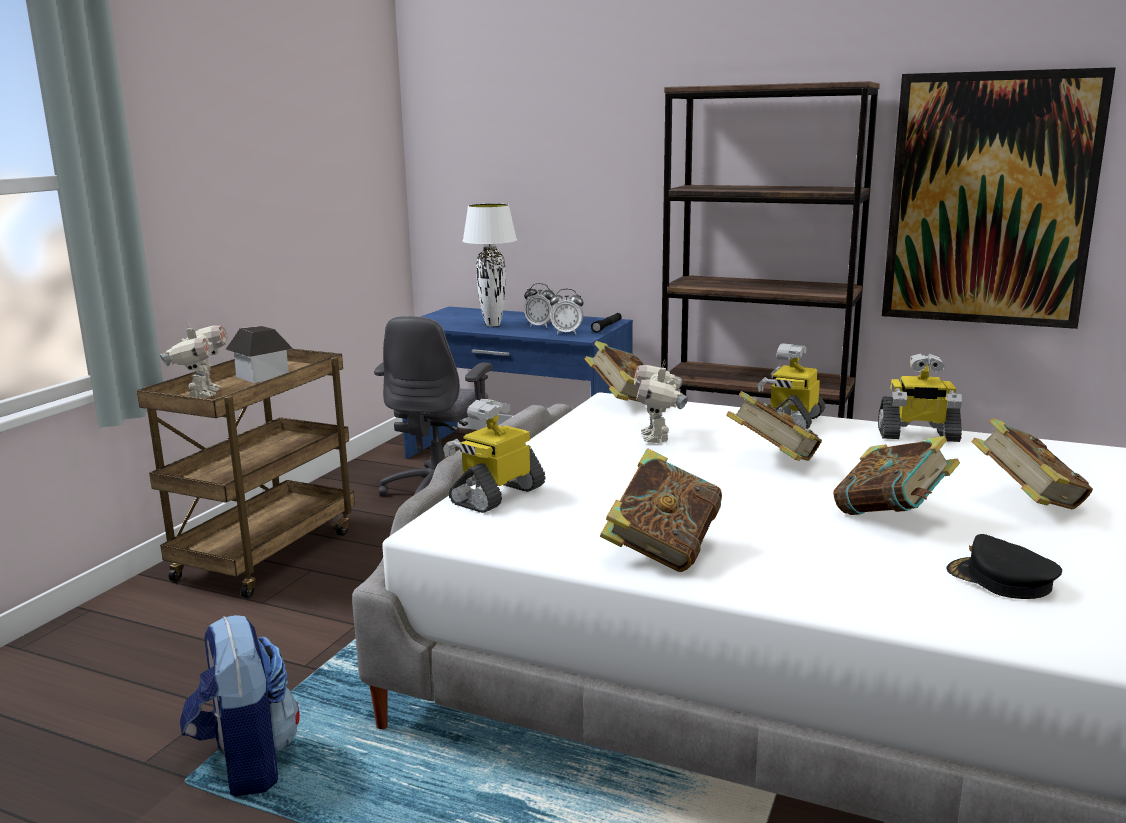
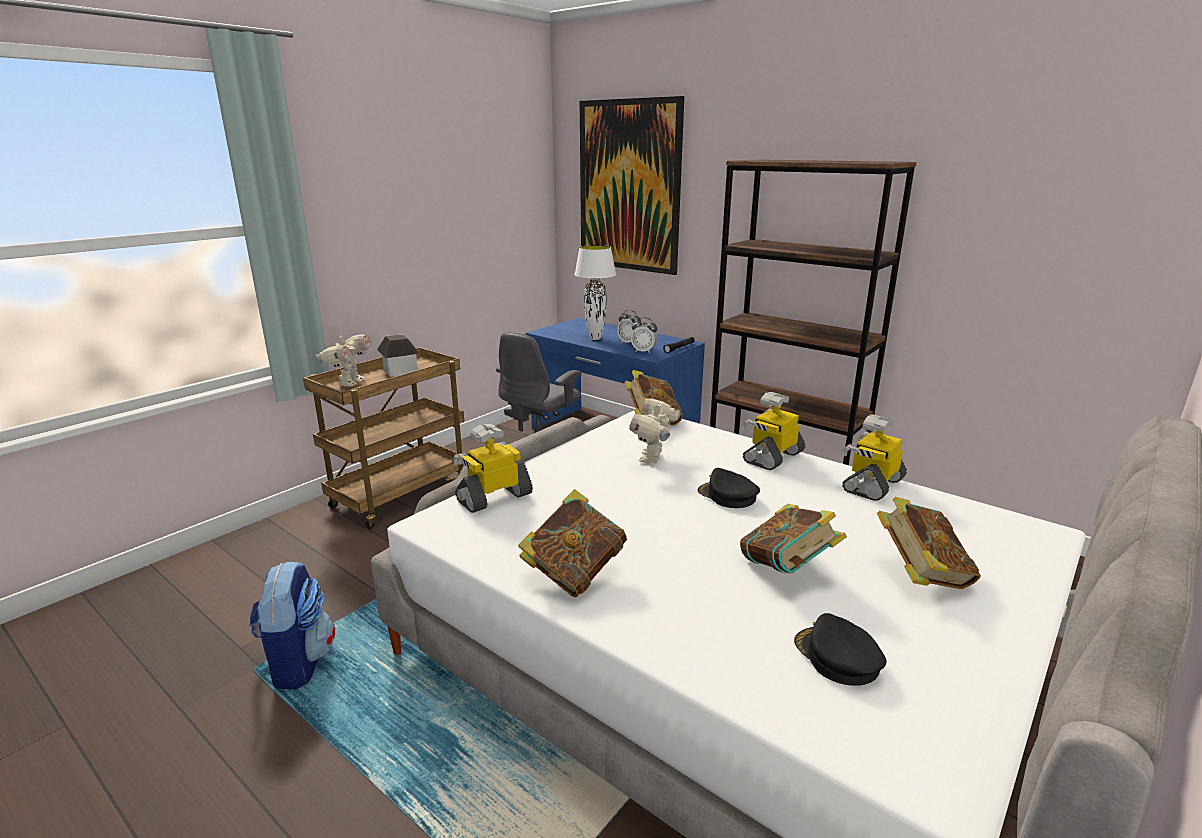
camera: 15 degrees right, 5 degrees up
book [726,391,822,461] -> black cap [698,468,760,508]
toy robot [878,353,962,442] -> toy robot turned 105 degrees clockwise [841,414,907,501]
picture [882,67,1116,329] -> picture moved to [580,96,684,275]

